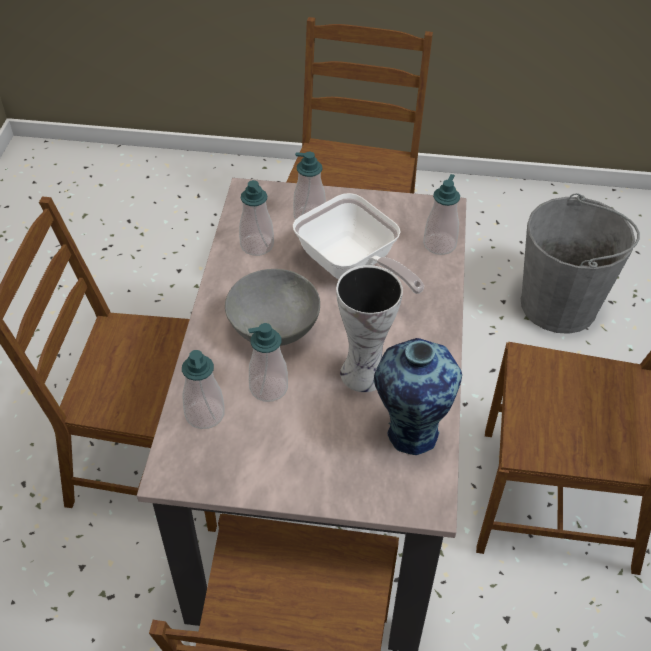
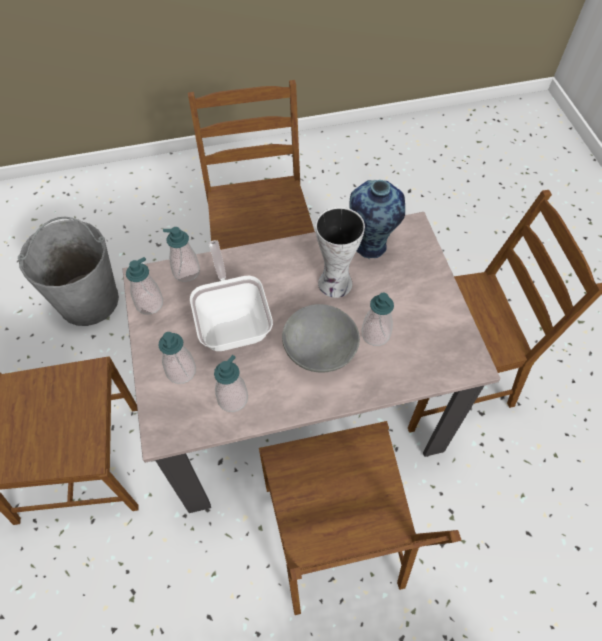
camera: 110 degrees left, 10 degrees up
soap dispenser [182,350,225,429] -> soap dispenser moved to [126,257,163,315]
frying pan [293,193,424,294] -> frying pan turned 45 degrees counterclockwise [190,240,273,351]

